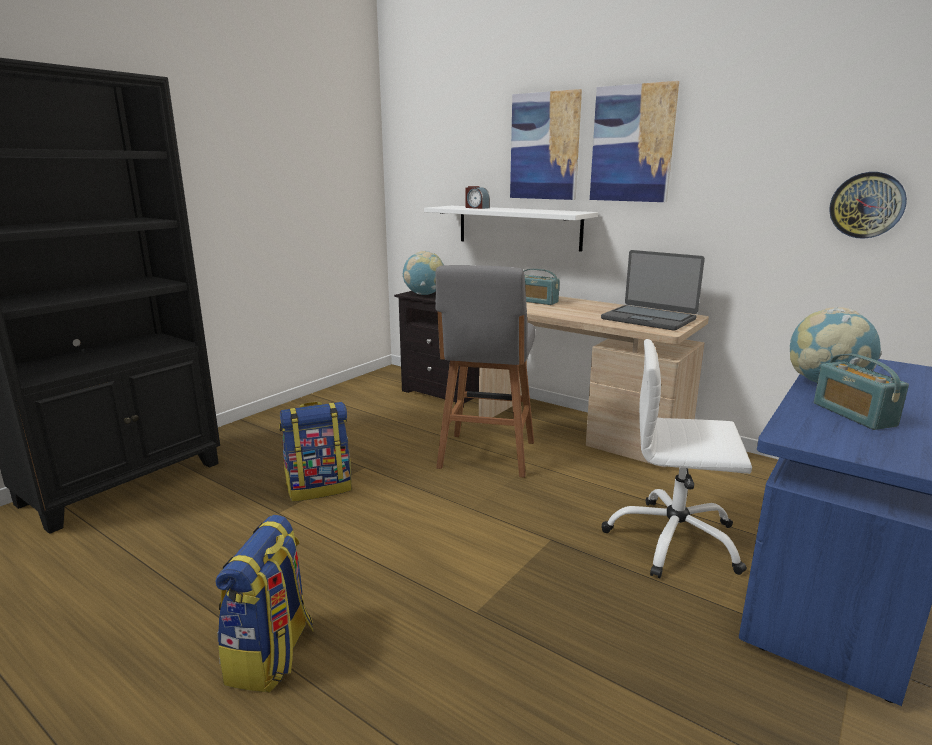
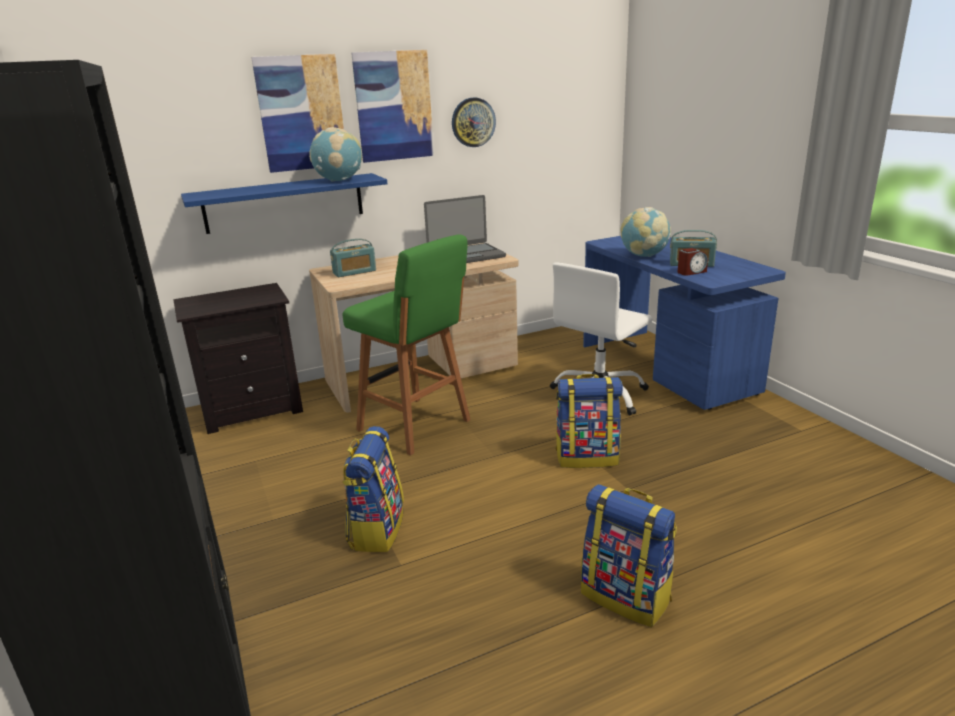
camera: 60 degrees left, 5 degrees up
globe [402,251,444,295] -> globe moved to [309,127,362,182]
white shelf [424,206,598,252] -> blue shelf [181,173,387,234]
grey stool [435,265,535,478] -> green stool [343,234,471,456]
alarm clock [465,186,490,209] -> alarm clock moved to [678,248,708,276]
wall clock [829,172,907,239] -> wall clock moved to [452,97,496,147]
none -> backpack [555,374,623,468]

